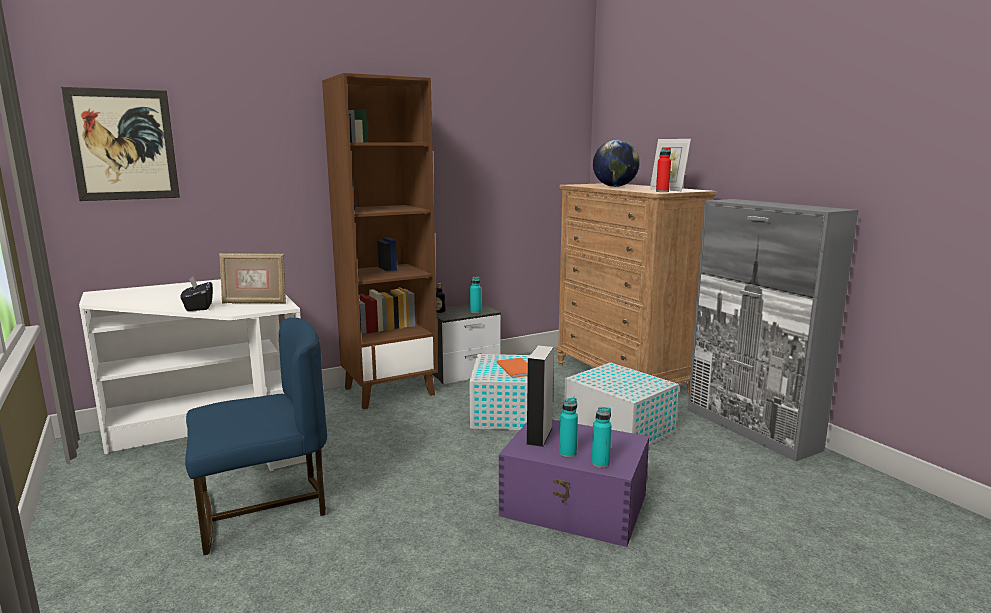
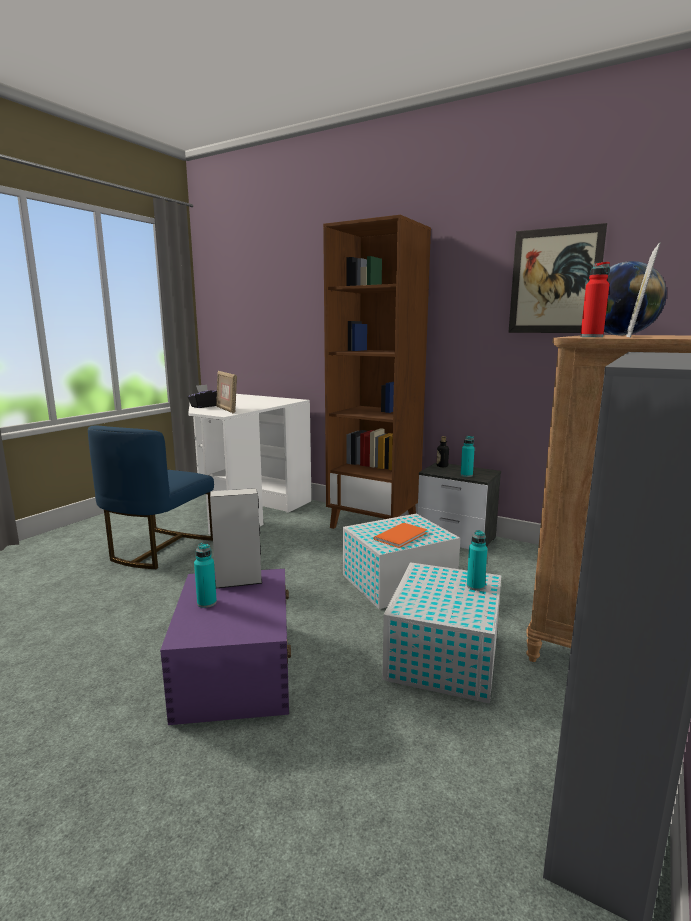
camera: 60 degrees right, 0 degrees up
picture [61,87,180,201] -> picture moved to [508,223,607,333]
blue chair [185,318,327,555] -> blue chair turned 75 degrees clockwise [88,426,214,569]
turquoise bottle [592,407,611,468] -> turquoise bottle moved to [467,530,487,591]

